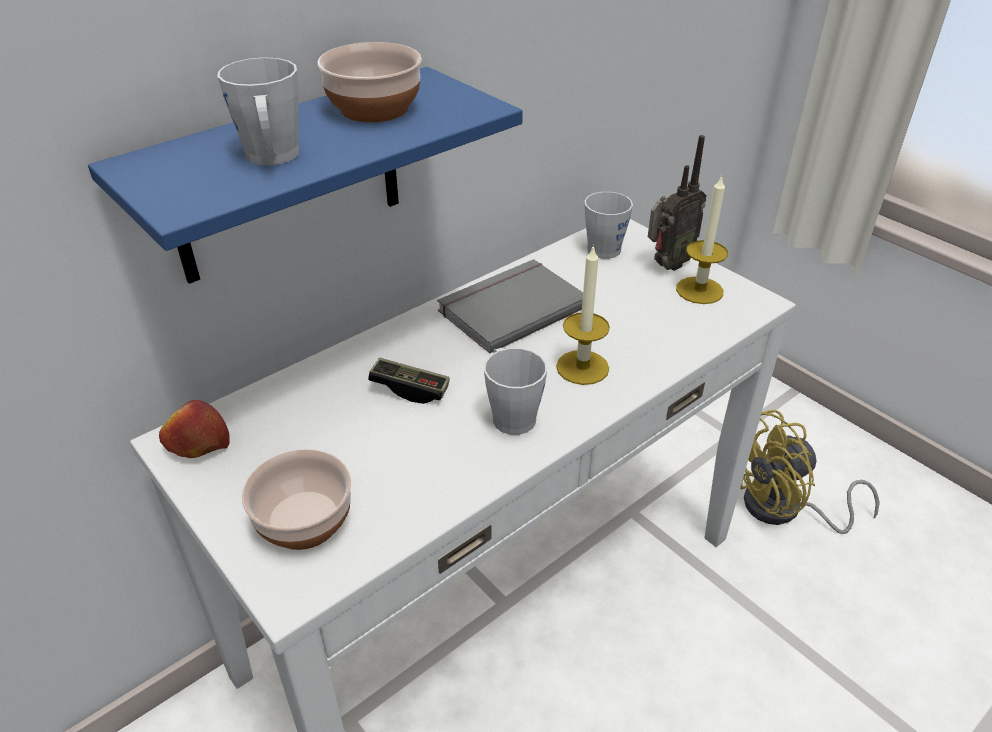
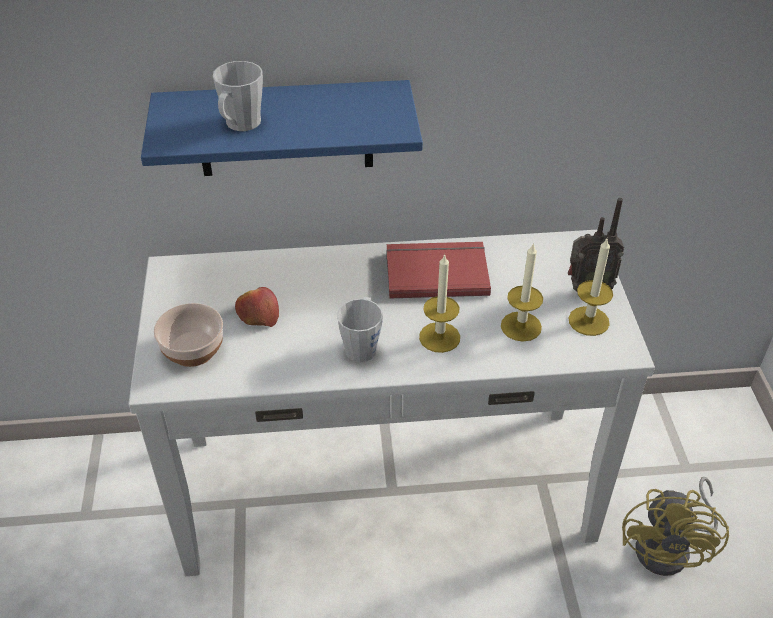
camera: 35 degrees right, 5 degrees up
apple [159,400,230,458] -> apple moved to [235,287,279,327]
bowl [317,42,422,122] -> none
game controller [368,358,450,404] -> none
grey book [437,259,583,354] -> red book [386,242,491,298]
grey mug [584,192,633,259] -> none
yellow fan [740,410,880,534] -> yellow fan turned 90 degrees counterclockwise [622,477,729,576]
none -> candle [501,243,543,342]

